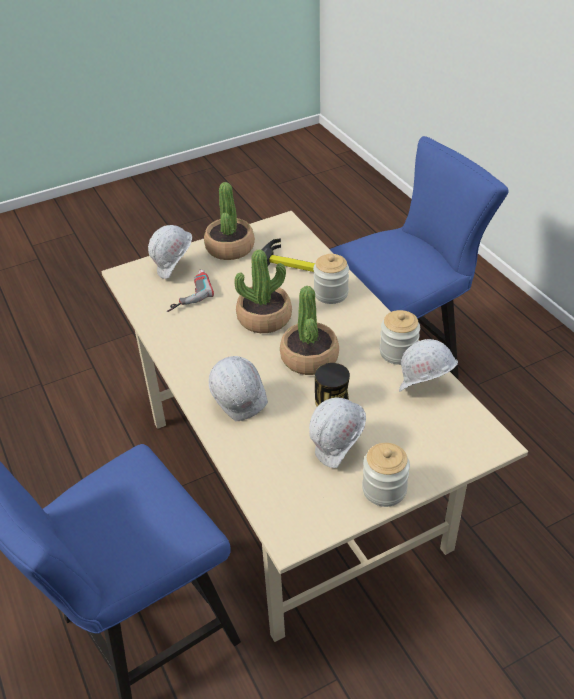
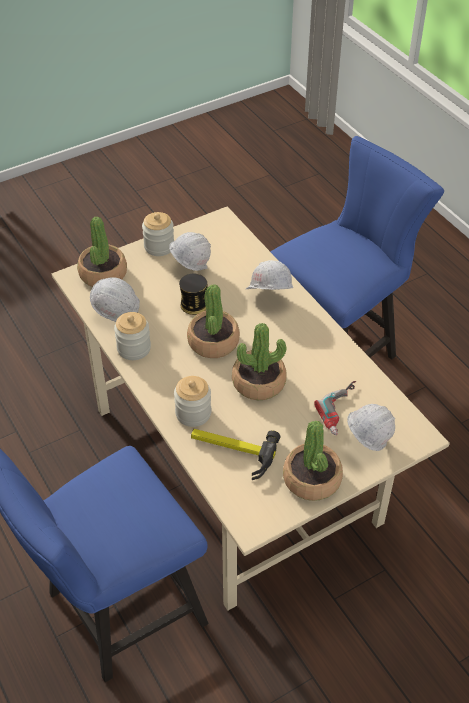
camera: 175 degrees right, 5 degrees up
none -> potted plant [77,217,127,287]

